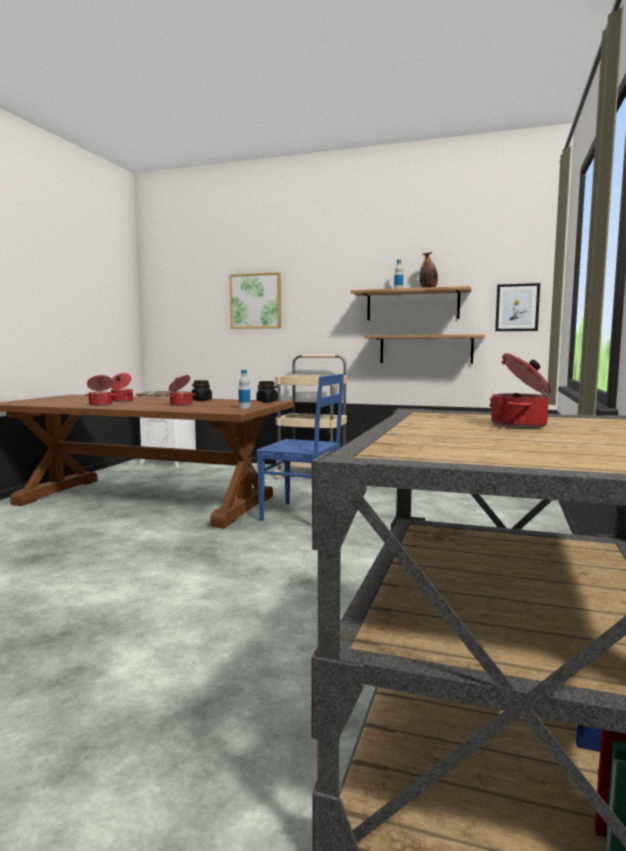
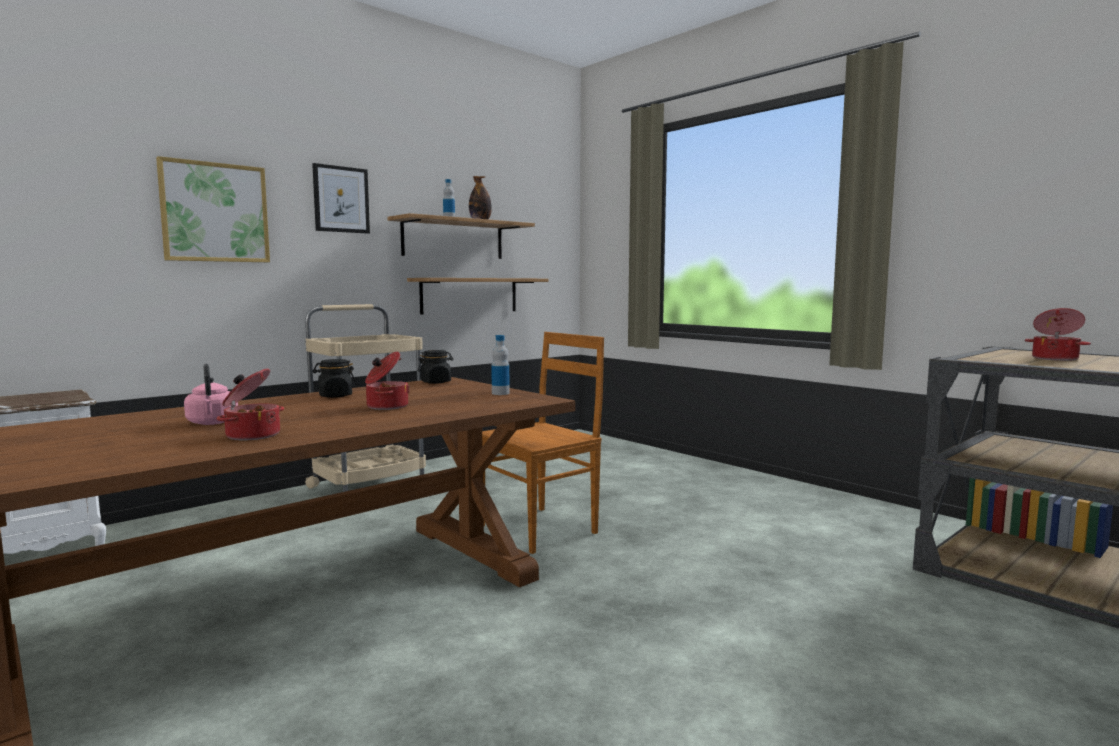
camera: 60 degrees left, 0 degrees up
cooking pot [110,373,133,402] -> pink kettle [184,364,238,425]
blue chair [256,374,344,521] -> brown chair [482,332,604,554]
picture [495,283,540,331] -> picture moved to [312,163,370,234]

